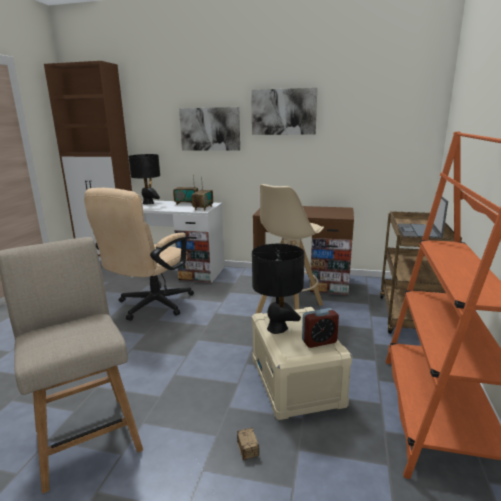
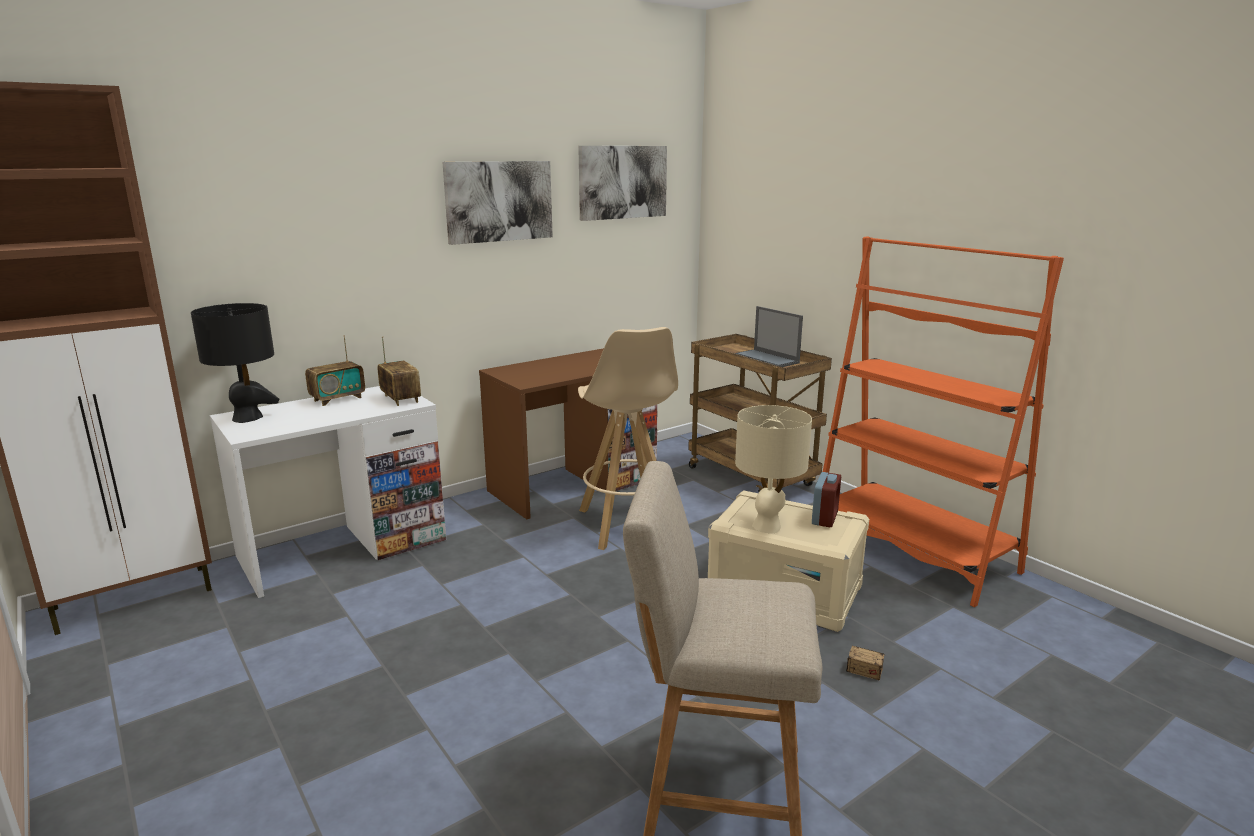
camera: 50 degrees left, 0 degrees up
beige office chair [84,188,194,321] -> none
picture [179,107,240,151] -> picture moved to [578,146,667,221]
black table lamp [252,244,305,334] -> beige table lamp [735,405,812,533]

